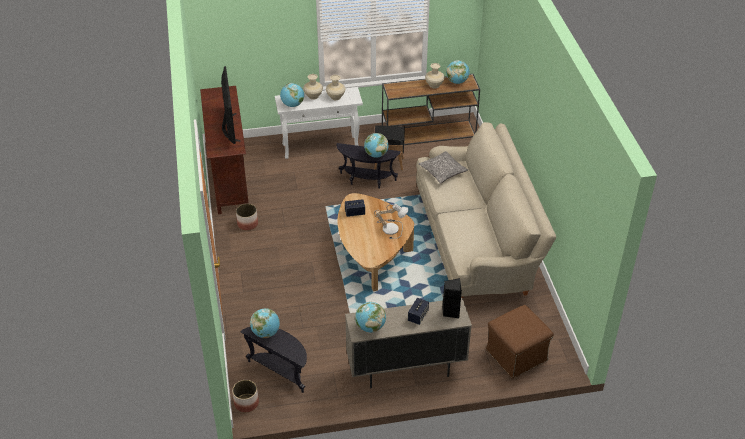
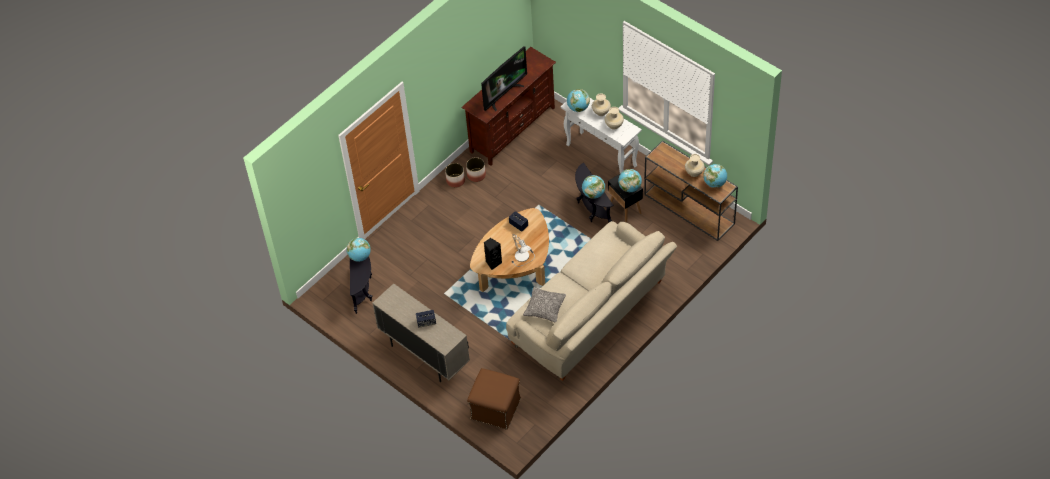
camera: 55 degrees right, 10 degrees up
planter [232,380,259,413] -> planter moved to [445,163,465,188]
globe [355,302,386,332] -> globe moved to [618,169,642,192]
pillow [419,151,468,184] -> pillow moved to [523,287,566,323]
black speaker [442,278,462,318] -> black speaker moved to [484,238,502,270]

